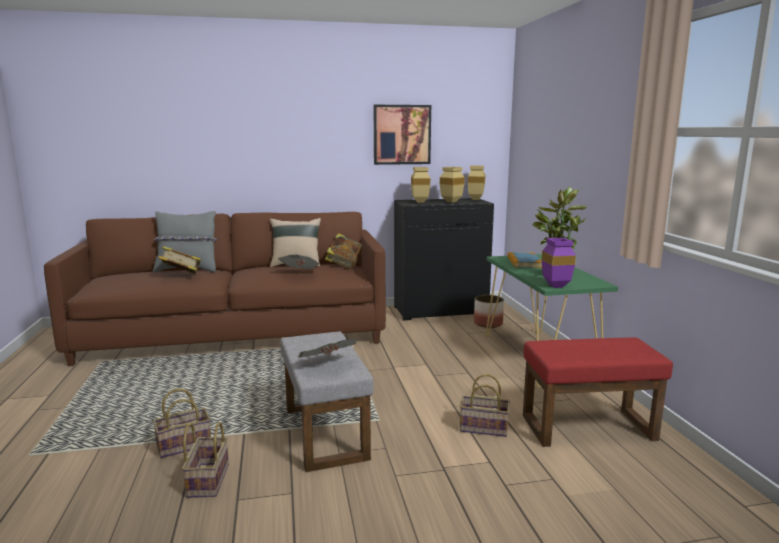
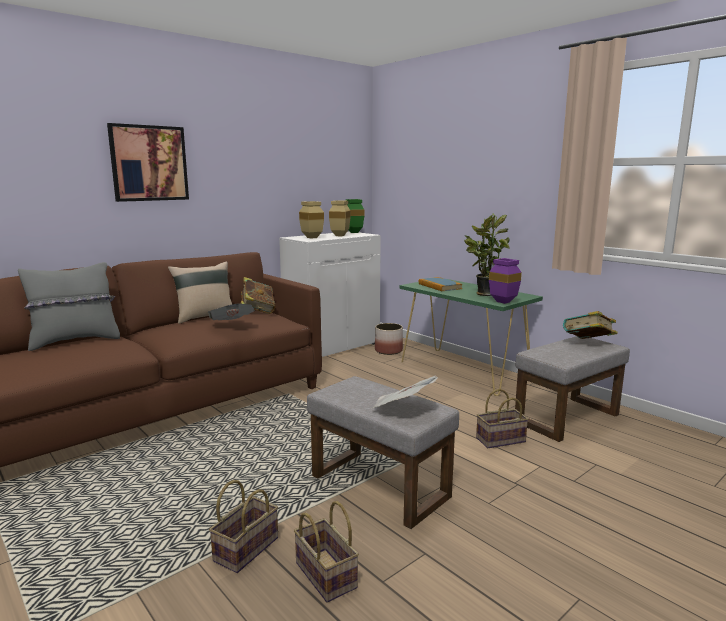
camera: 30 degrees left, 0 degrees up
book [158,246,201,274] -> book moved to [563,311,618,339]
picture [374,105,431,165] -> picture moved to [107,123,189,202]
black cabinet [394,198,494,321] -> white cabinet [279,232,381,357]
beige vase [468,166,485,200] -> green vase [346,199,364,233]
red ottoman [523,338,673,447] -> grey ottoman [515,336,630,442]

